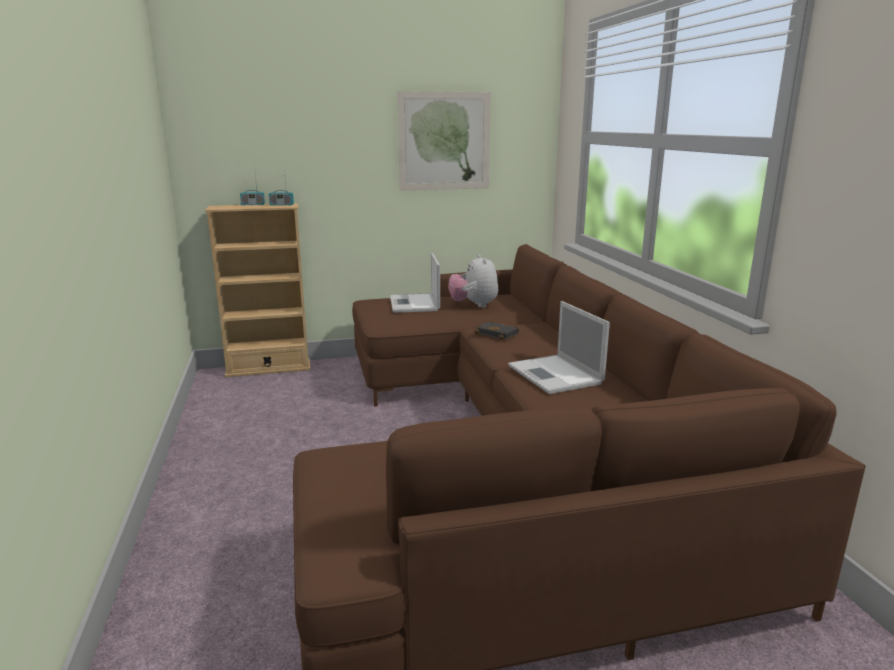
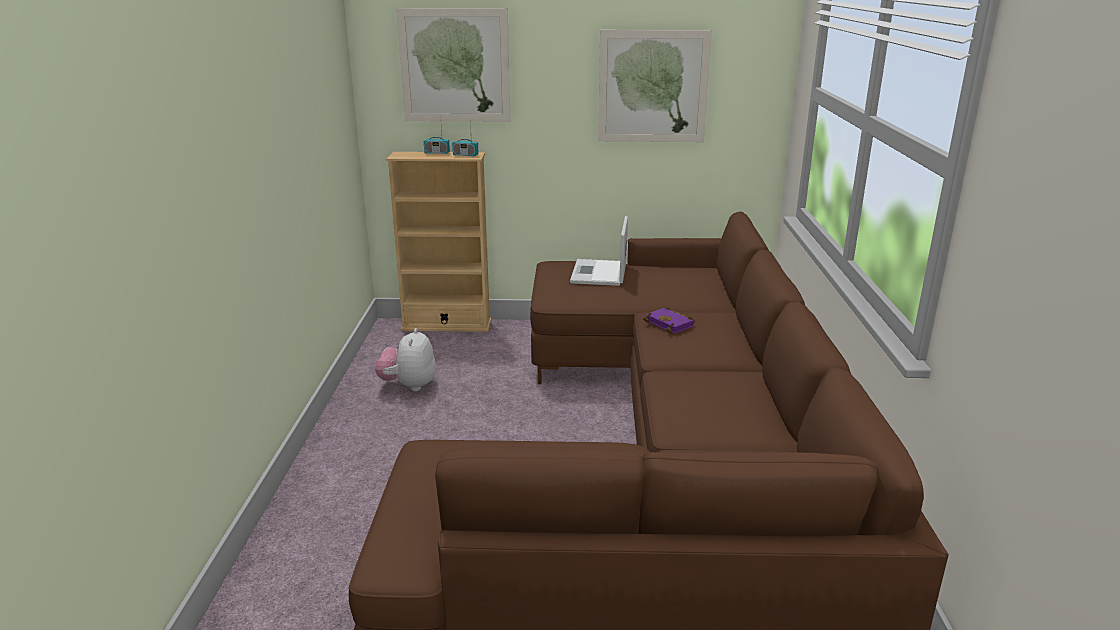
camera: 15 degrees right, 5 degrees up
plush toy [448,254,498,308] -> plush toy moved to [375,328,436,391]
black book [474,320,519,340] -> purple book [643,307,695,334]
laptop [508,301,610,394] -> none
none -> picture [396,8,511,122]

